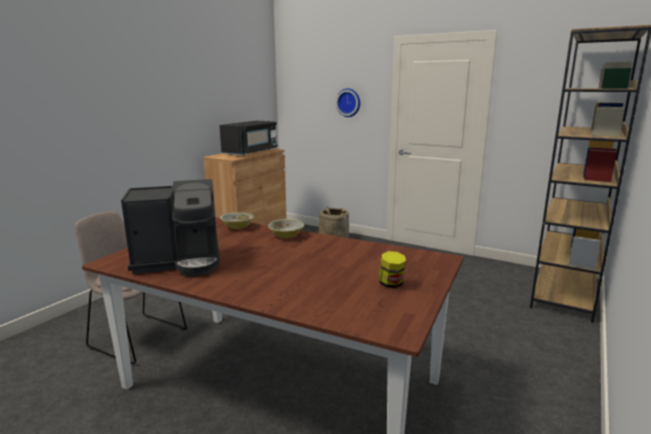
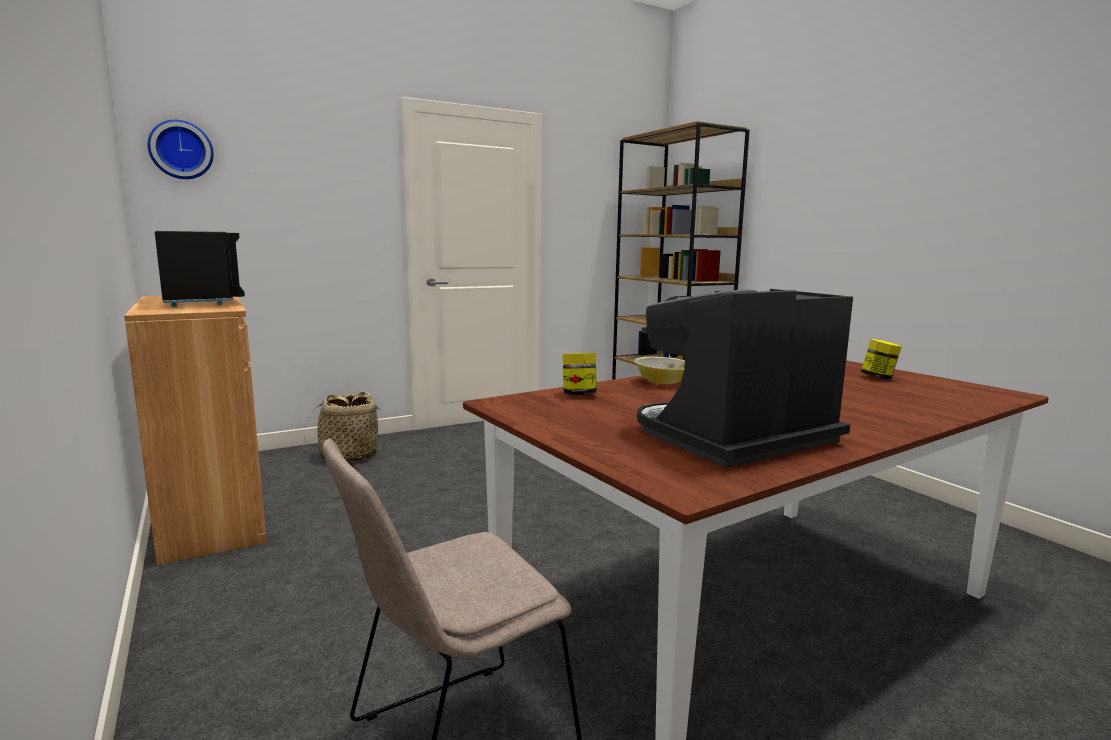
camera: 60 degrees left, 5 degrees down
coffee machine [121,179,220,276] -> coffee machine turned 135 degrees counterclockwise [637,289,853,468]
bowl [220,212,254,229] -> jar [563,353,597,395]
wall clock [336,88,360,117] -> wall clock moved to [148,120,214,179]

